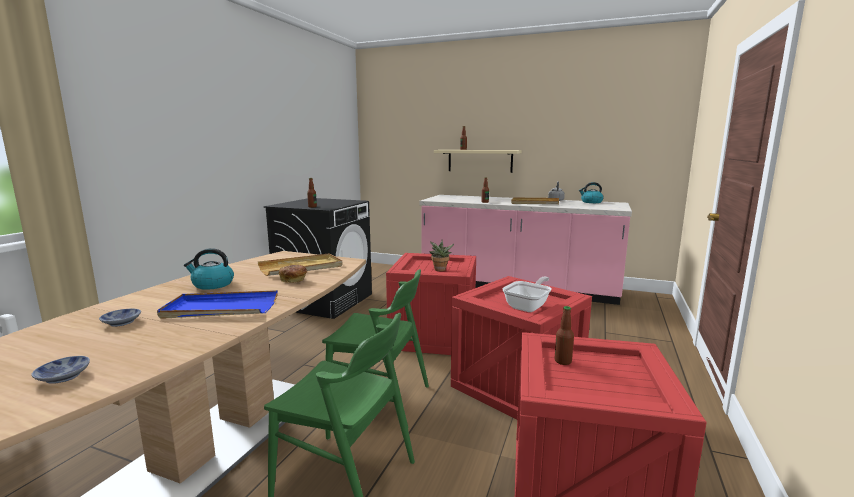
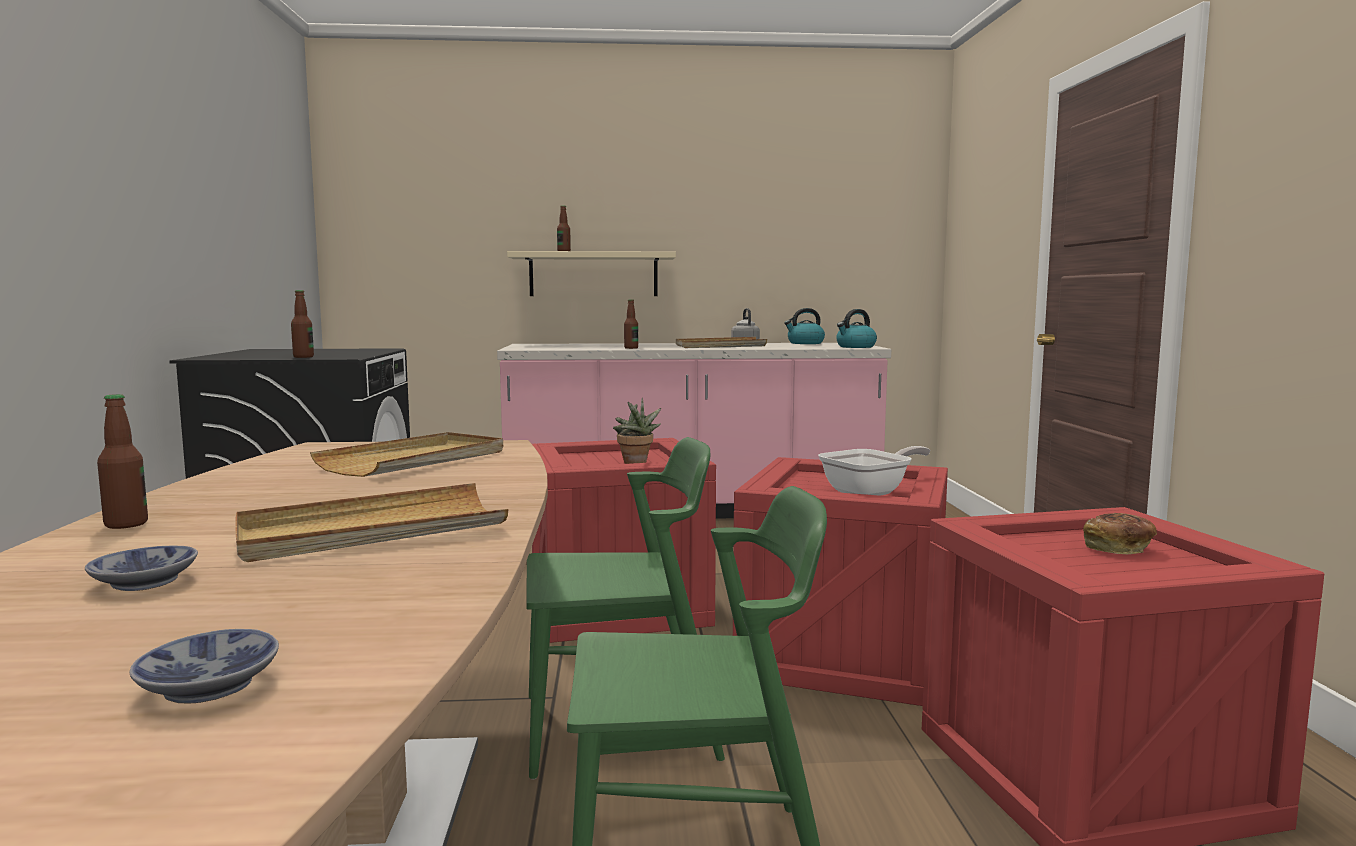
camera: 25 degrees left, 5 degrees down
blue tray [157,290,278,319] -> beige tray [236,483,508,562]
kettle [184,248,234,290] -> kettle moved to [836,309,877,348]
bread [279,265,307,283] -> bread moved to [1083,513,1157,554]
frying pan [502,277,552,312] -> frying pan turned 45 degrees clockwise [818,446,930,496]
bottle [555,306,574,365] -> bottle moved to [97,394,148,529]

